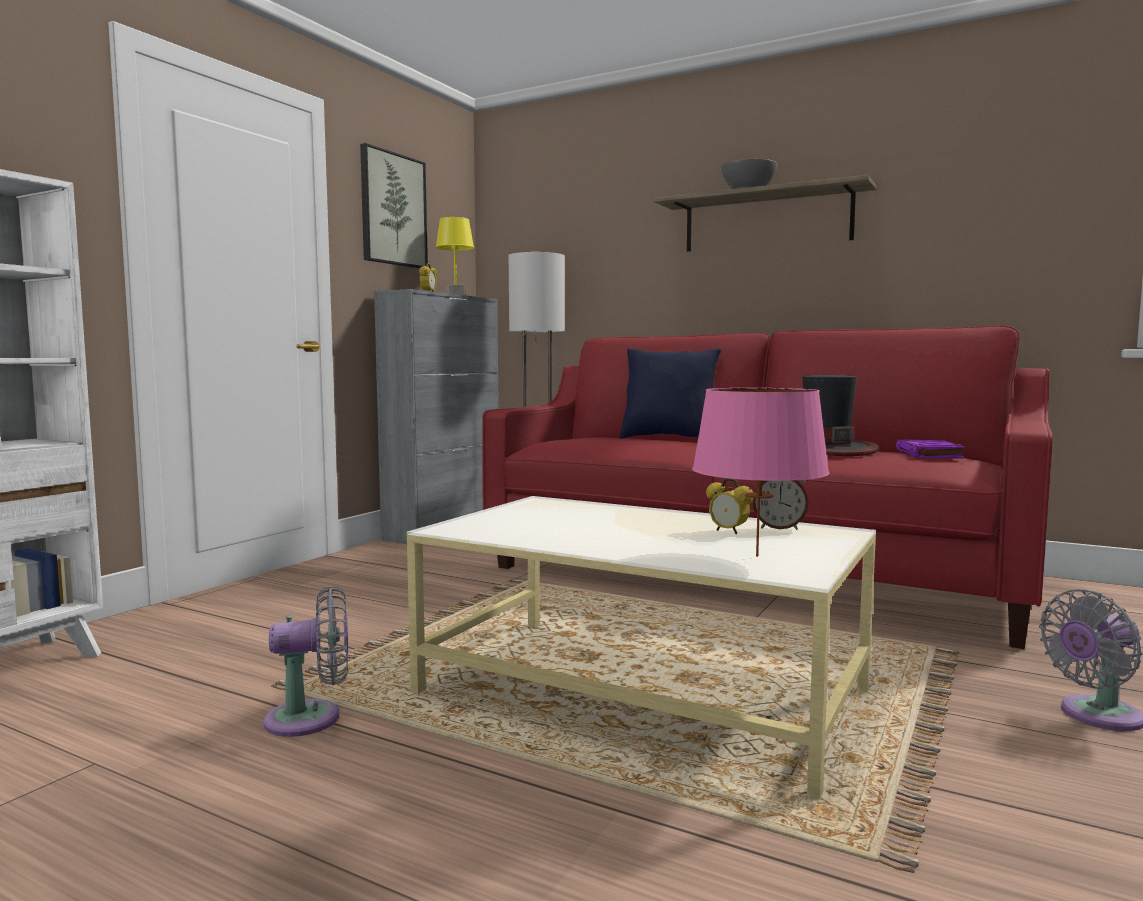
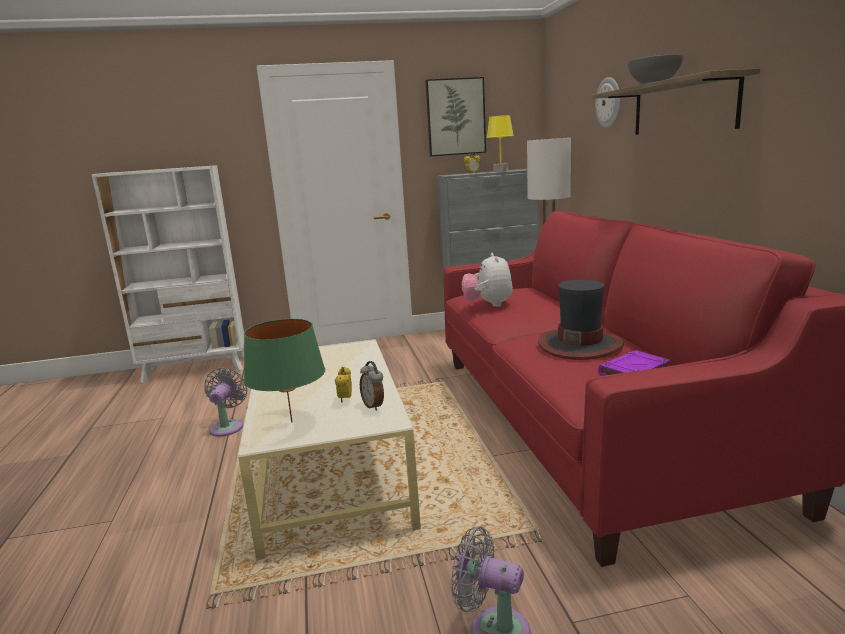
camera: 50 degrees right, 10 degrees up
grey fan [264,586,348,737] -> grey fan turned 120 degrees counterclockwise [204,367,247,437]
blue pillow [619,348,721,439] -> none
pink table lamp [692,388,829,557] -> green table lamp [244,319,325,423]
none -> plush toy [462,253,513,307]
none -> wall clock [595,77,621,128]

